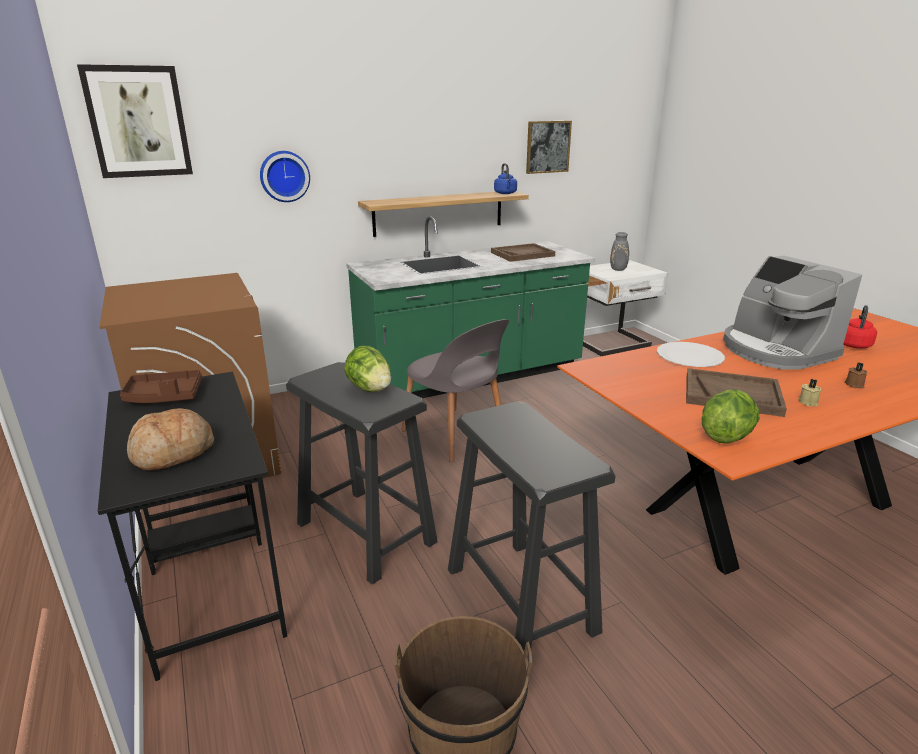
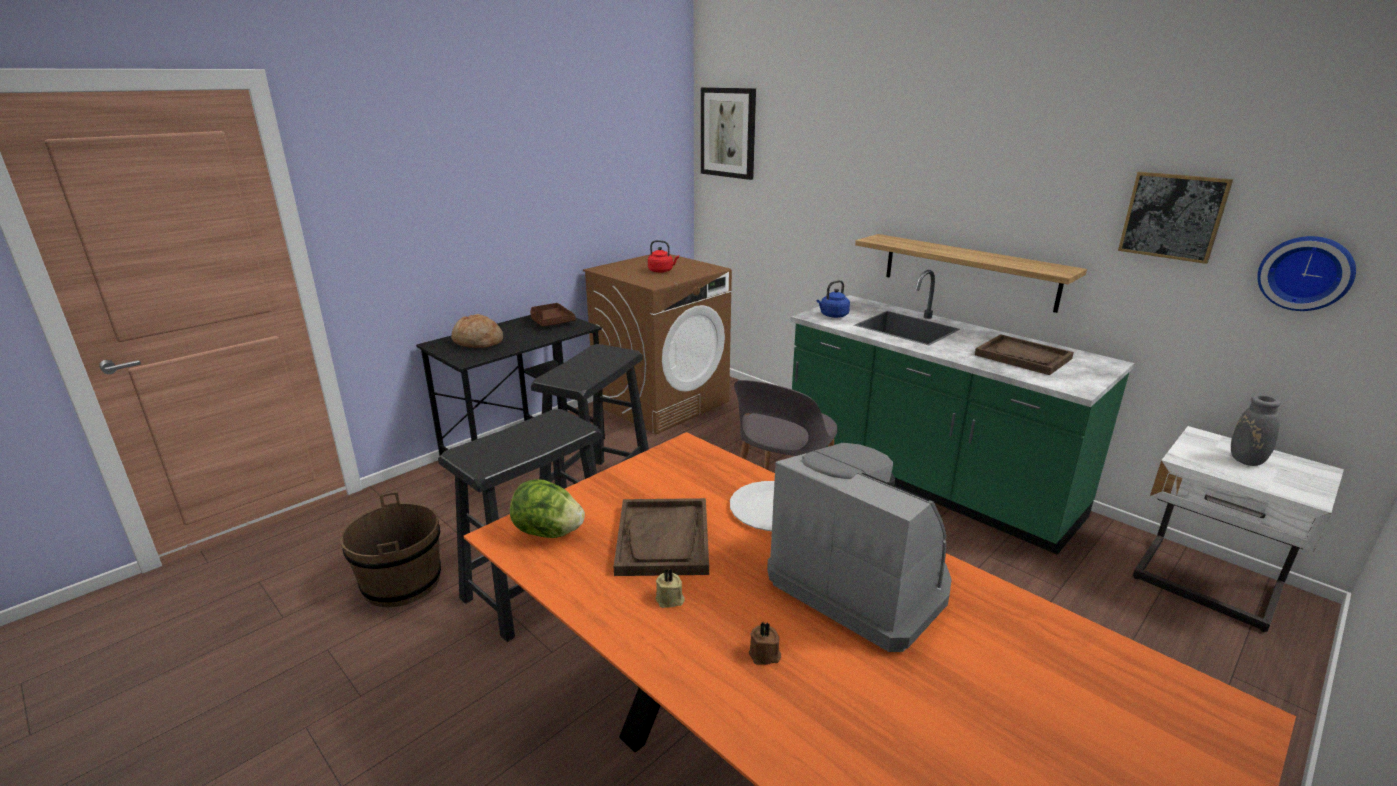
camera: 70 degrees right, 0 degrees up
wall clock [260,151,310,202] -> wall clock moved to [1257,236,1356,311]
lettuce [344,346,391,392] -> none
blue kettle [494,163,517,194] -> blue kettle moved to [817,280,850,318]
coffee machine [723,256,862,370] -> coffee machine turned 90 degrees clockwise [767,443,952,652]
red kettle [843,305,877,348] -> red kettle moved to [648,240,679,273]

